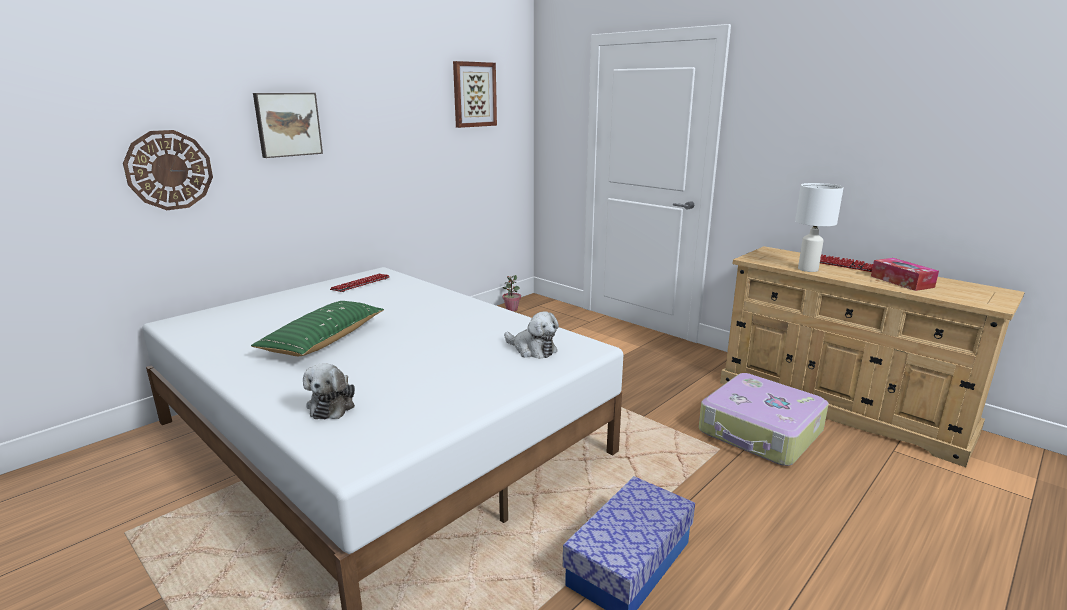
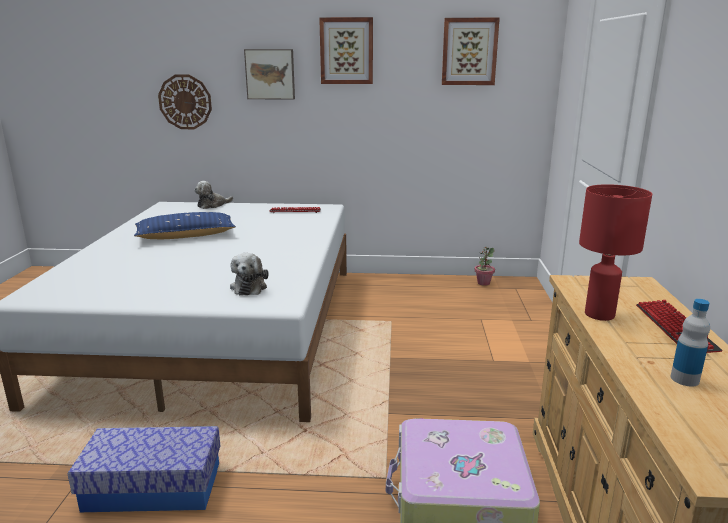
camera: 50 degrees right, 0 degrees up
green pillow [251,301,384,356] -> blue pillow [134,212,236,239]
plush toy [303,363,355,419] -> plush toy moved to [194,181,233,209]
white table lamp [795,183,844,272] -> red table lamp [579,184,652,321]
tissue box [871,258,939,291] -> bottle [671,299,710,387]
none -> picture [319,17,373,84]

